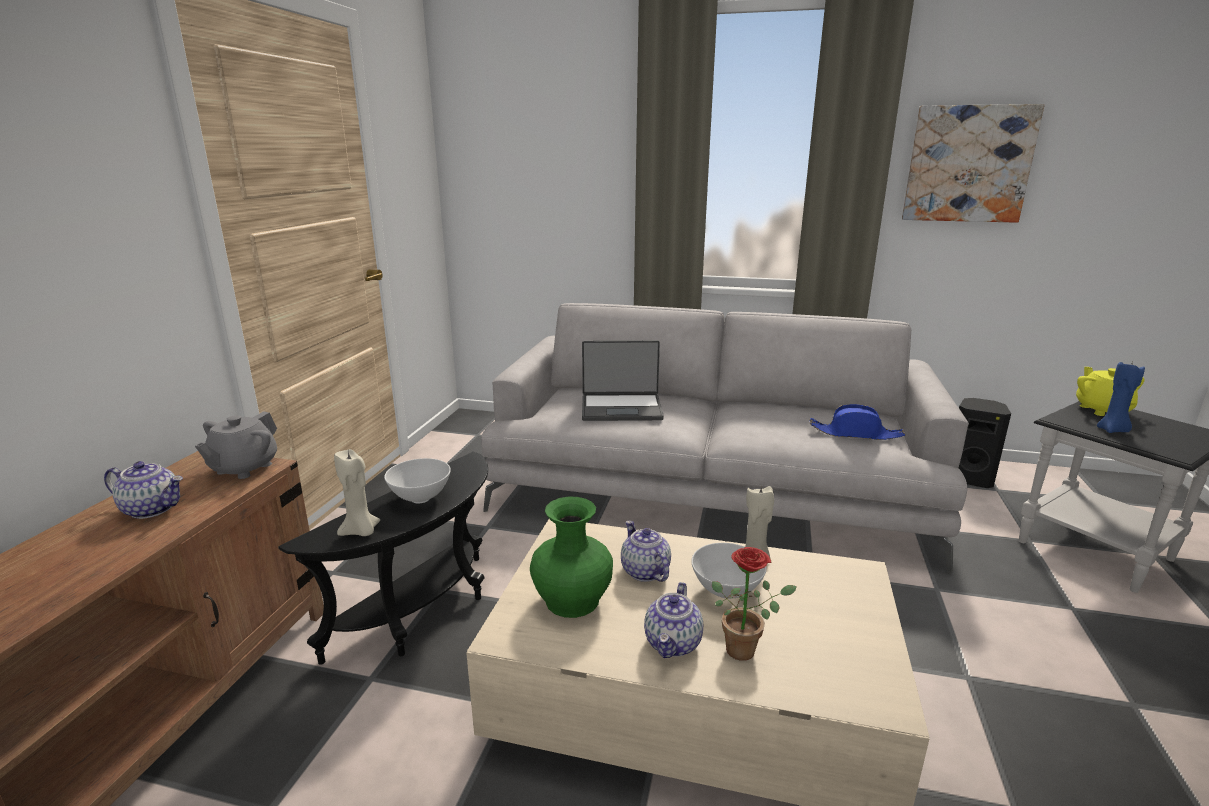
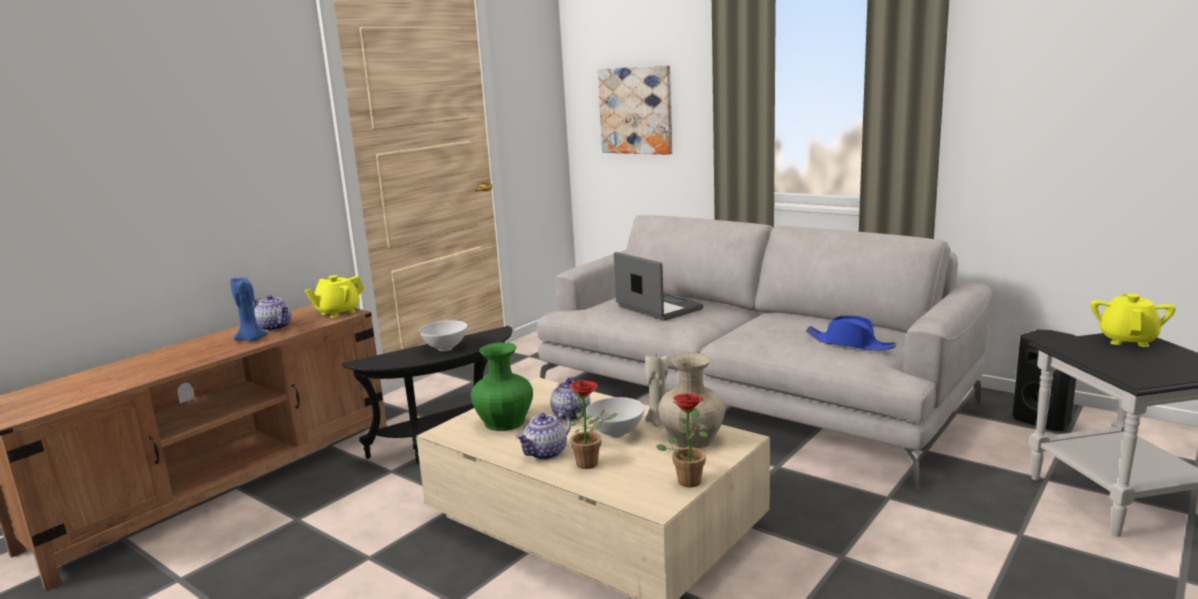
camera: 25 degrees right, 5 degrees down
grey teapot [195,411,277,479] -> yellow teapot [304,275,364,318]
beige candle [334,449,380,536] -> none
laptop [582,340,664,421] -> laptop turned 150 degrees counterclockwise [614,252,703,321]
picture [902,104,1045,223] -> picture moved to [598,65,672,155]
blue candle [1097,362,1145,433] -> blue candle moved to [230,278,268,341]
none -> potted plant [656,393,708,487]
none -> beige vase [658,353,725,448]

